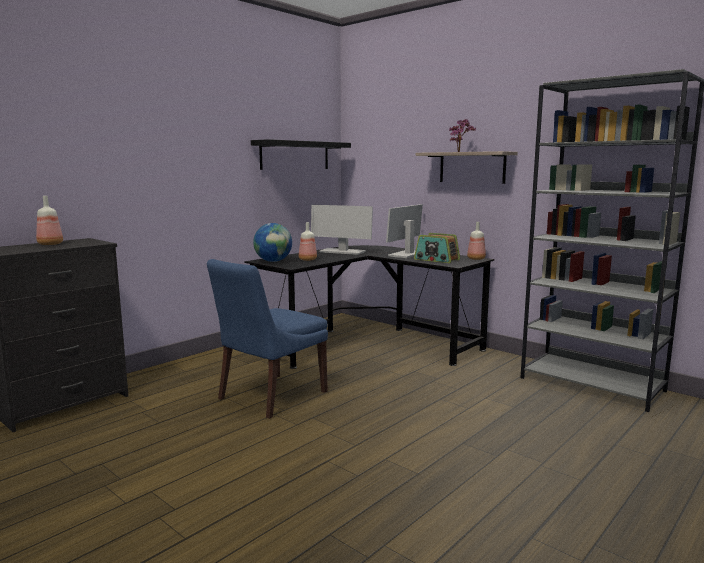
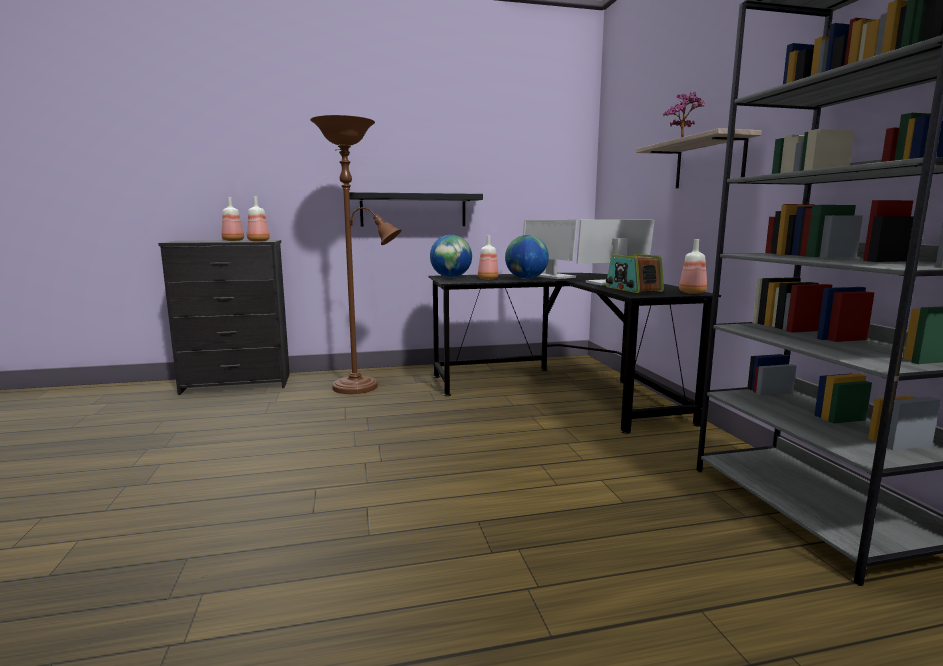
camera: 35 degrees right, 0 degrees up
blue chair [207,259,328,419] -> none
black shelf [251,139,351,170] -> black shelf moved to [349,192,483,227]
none -> bottle [247,196,270,242]
none -> brown floor lamp [310,115,401,394]
none -> globe [505,235,549,279]

